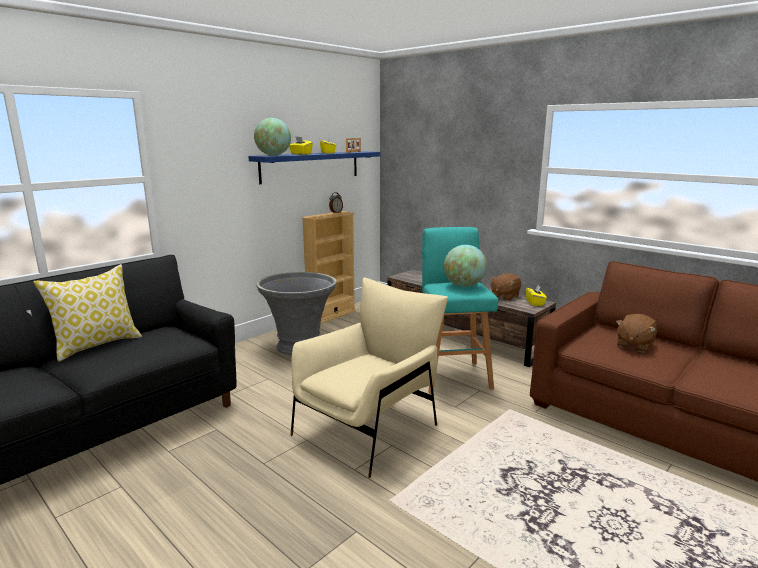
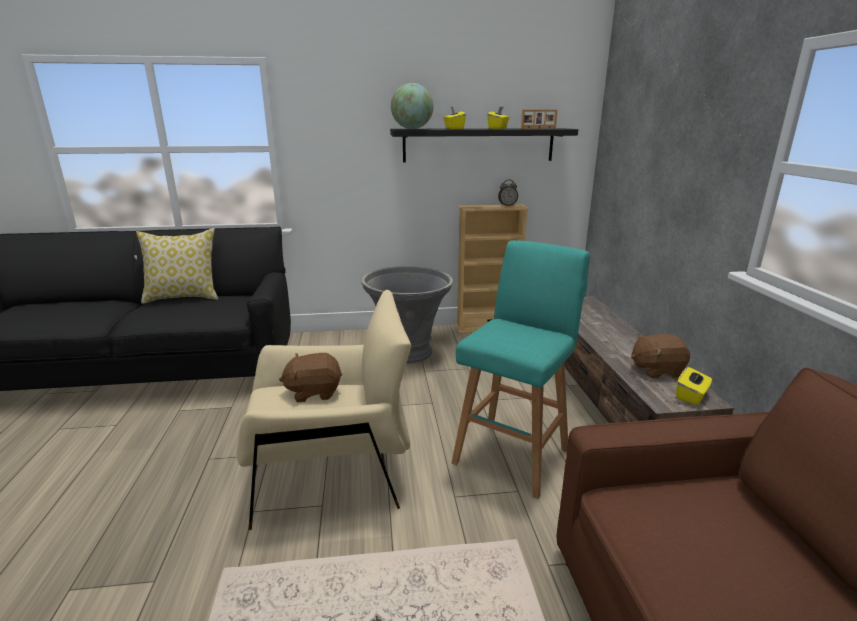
camera: 40 degrees right, 5 degrees up
blue shelf [248,151,380,184] -> black shelf [390,128,578,163]
globe [444,245,487,287] -> none
brown plush toy [616,314,657,353] -> brown plush toy moved to [279,353,342,402]

